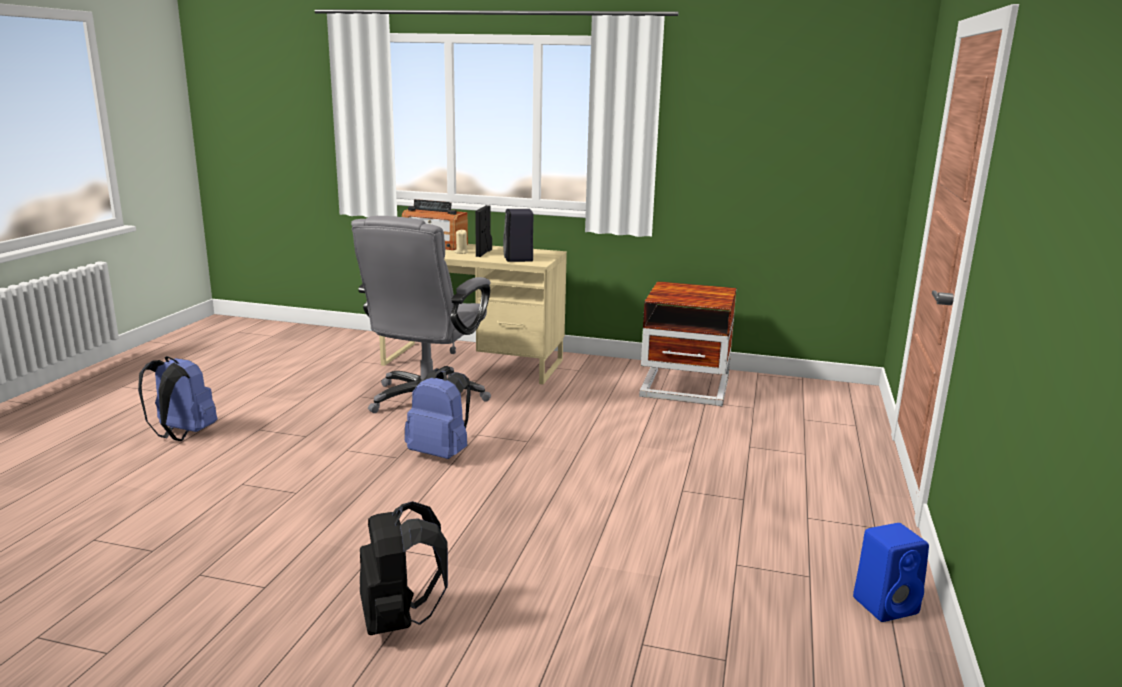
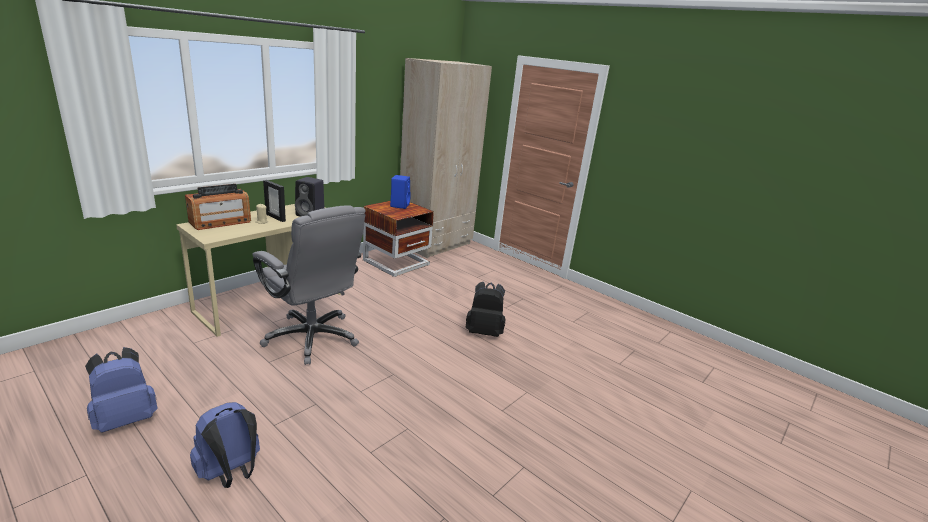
camera: 65 degrees left, 5 degrees up
black backpack [360,501,448,635] -> black backpack moved to [466,282,505,337]
blue backpack [405,368,471,459] -> blue backpack moved to [85,347,157,433]
blue speaker [853,523,929,622] -> blue speaker moved to [390,175,411,209]
none -> beige wardrobe [400,58,492,258]

